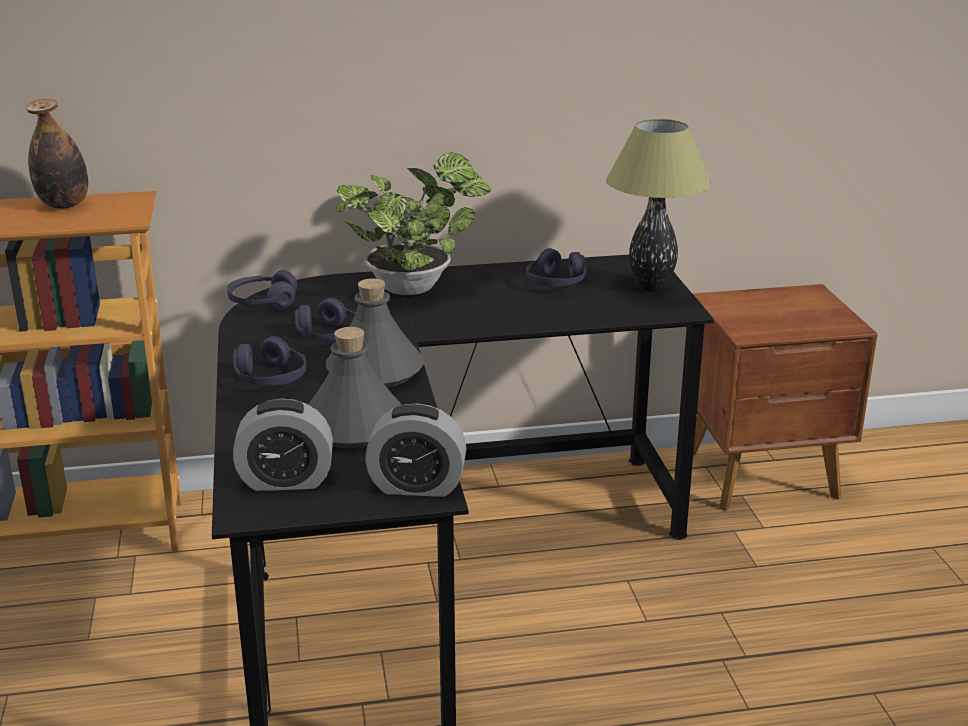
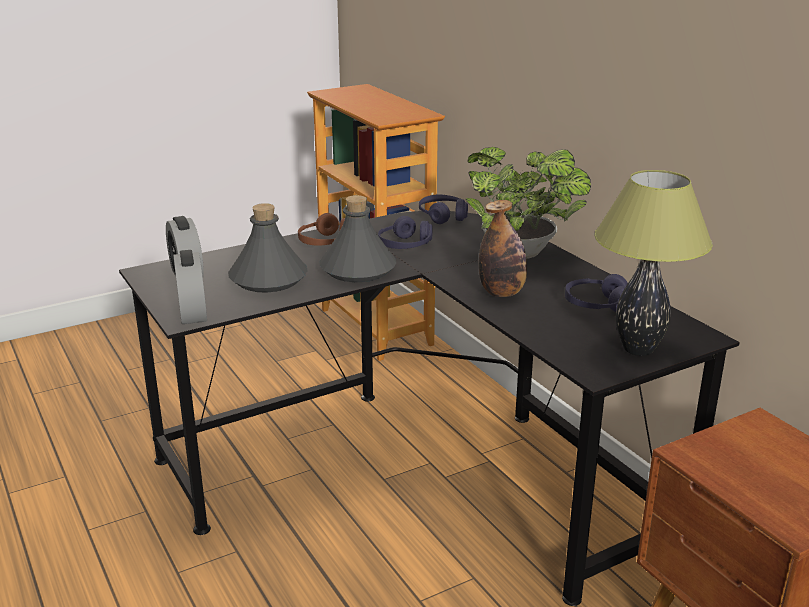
camera: 70 degrees right, 0 degrees up
bottle [26,99,88,209] -> bottle moved to [479,200,527,297]
purple headphones [233,336,307,386] -> brown headphones [298,213,345,246]

